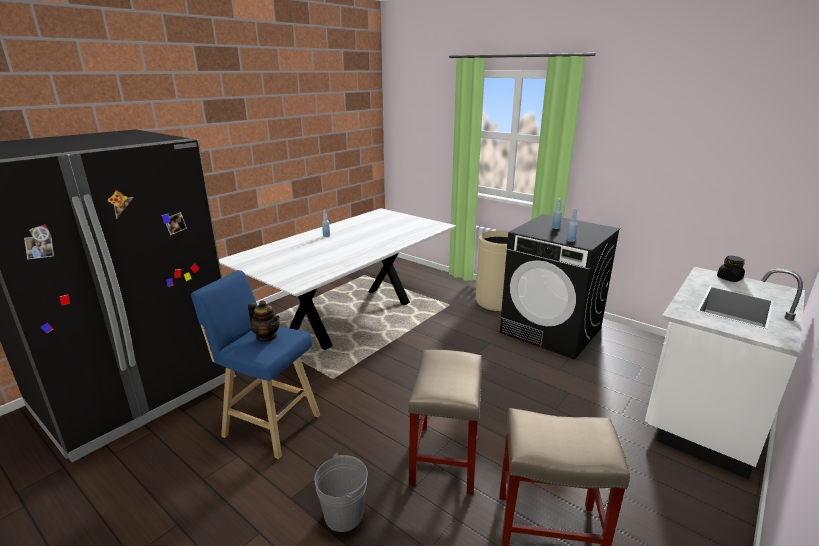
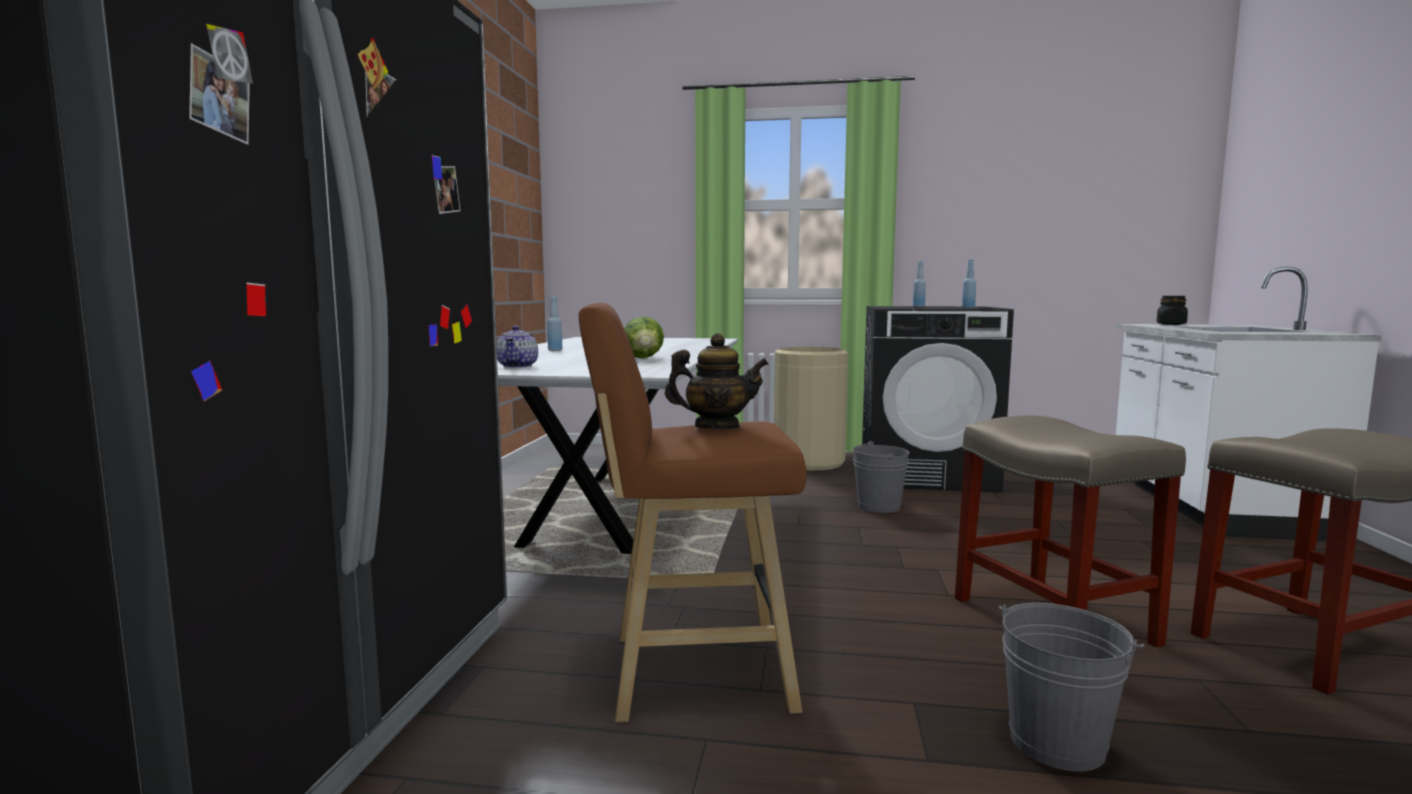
camera: 30 degrees left, 15 degrees down
blue stool [191,270,320,459] -> brown stool [579,303,806,723]
none -> teapot [496,326,538,368]
none -> lettuce [624,316,664,358]
none -> grey bucket [852,441,910,513]

